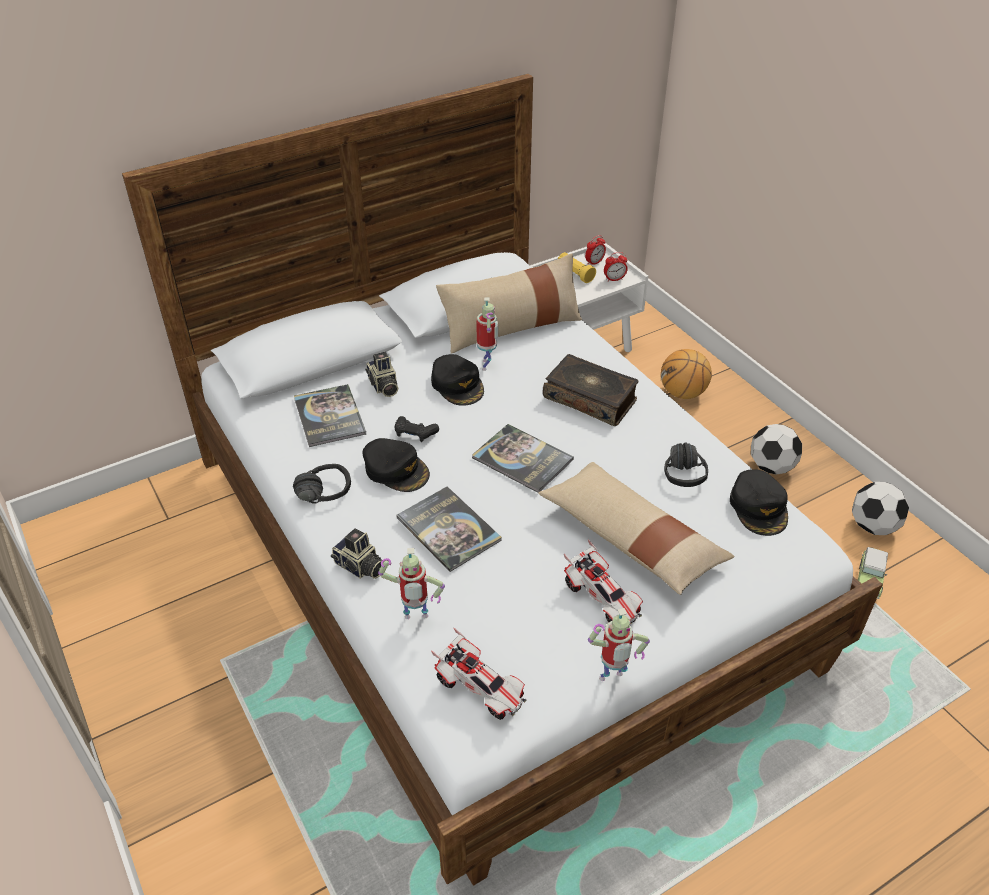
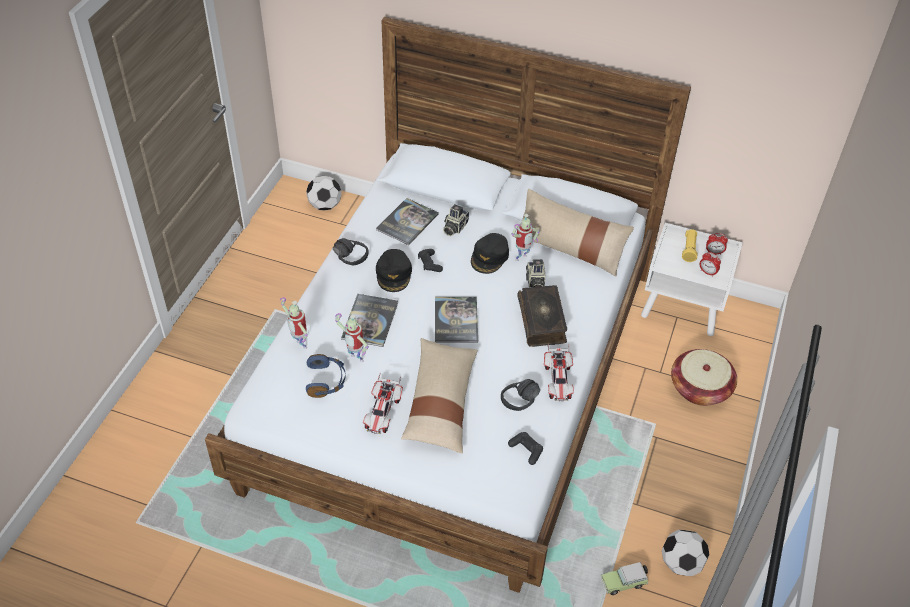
camera: 50 degrees right, 5 degrees up
camera [331,528,382,579] -> camera moved to [526,259,546,287]
toy car [431,628,527,720] -> toy car moved to [544,343,574,401]
toy robot [588,608,650,681] -> toy robot moved to [335,313,369,362]
basketball [661,349,712,399] -> basket [671,349,737,406]
black cap [730,469,788,536] -> black game controller [508,432,543,465]
football [751,424,802,475] -> football moved to [306,176,341,210]
none -> blue headphones [306,354,346,398]

